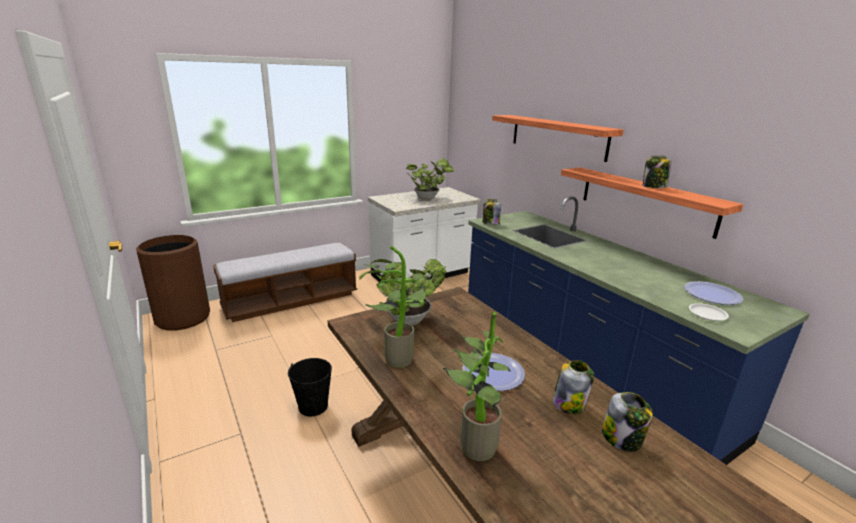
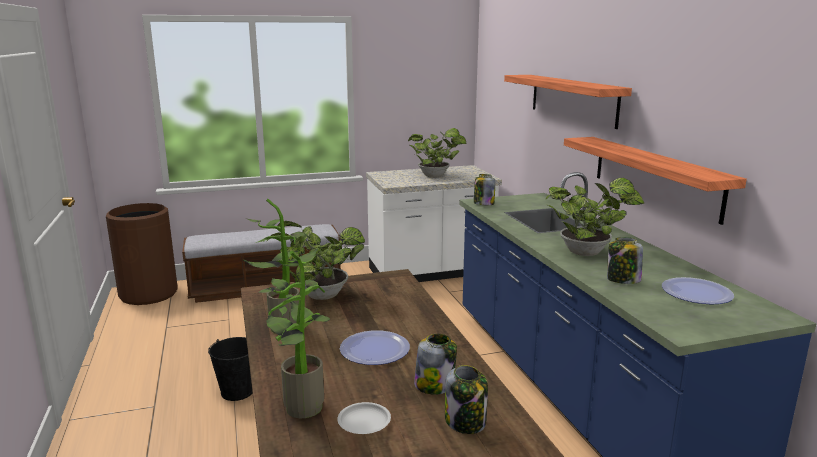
camera: 15 degrees right, 5 degrees down
jar [643,156,671,188] -> jar moved to [607,237,643,284]
white plate [689,303,729,321] -> white plate moved to [337,402,391,434]
none -> potted plant [545,178,644,256]

